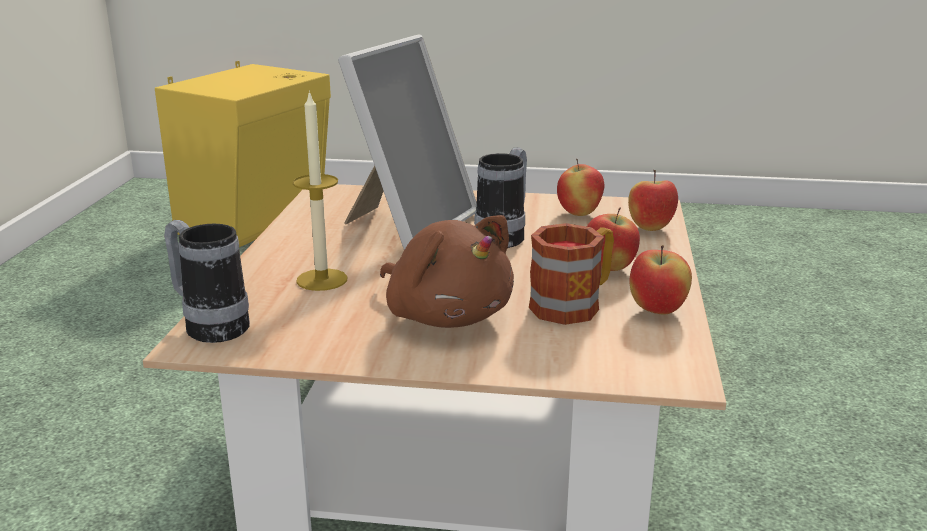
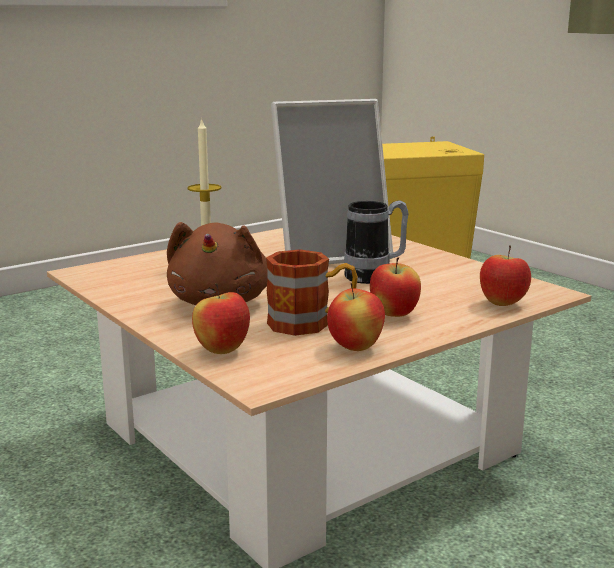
camera: 45 degrees right, 5 degrees down
mug [164,220,250,343] -> none
apple [557,159,604,216] -> apple moved to [192,283,250,354]

